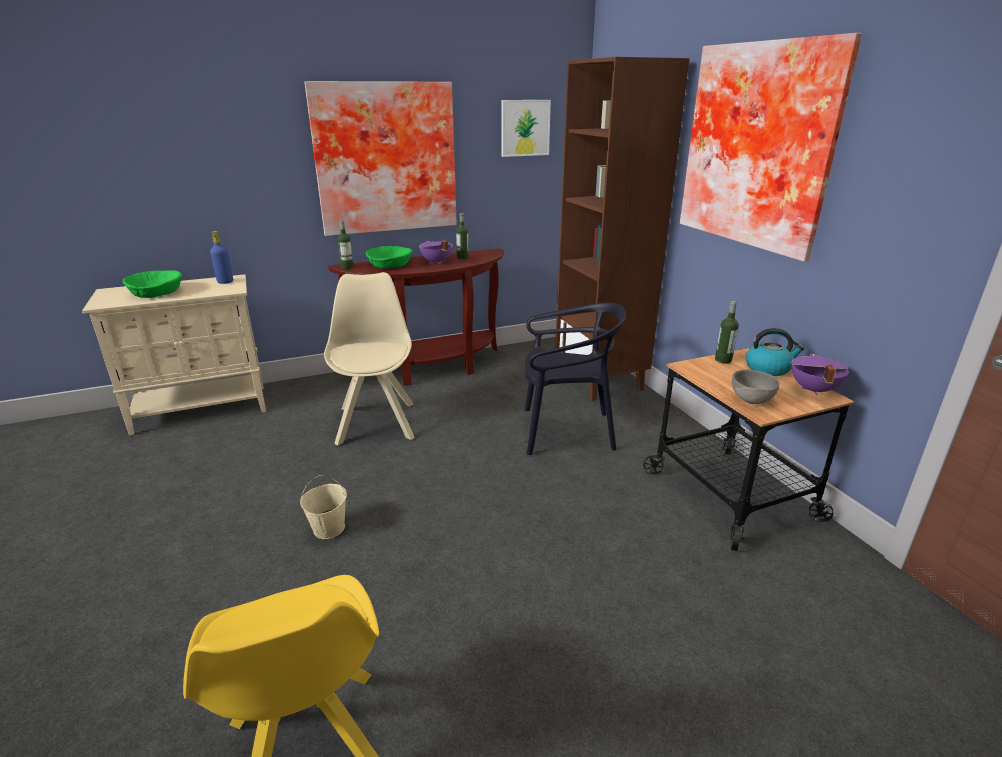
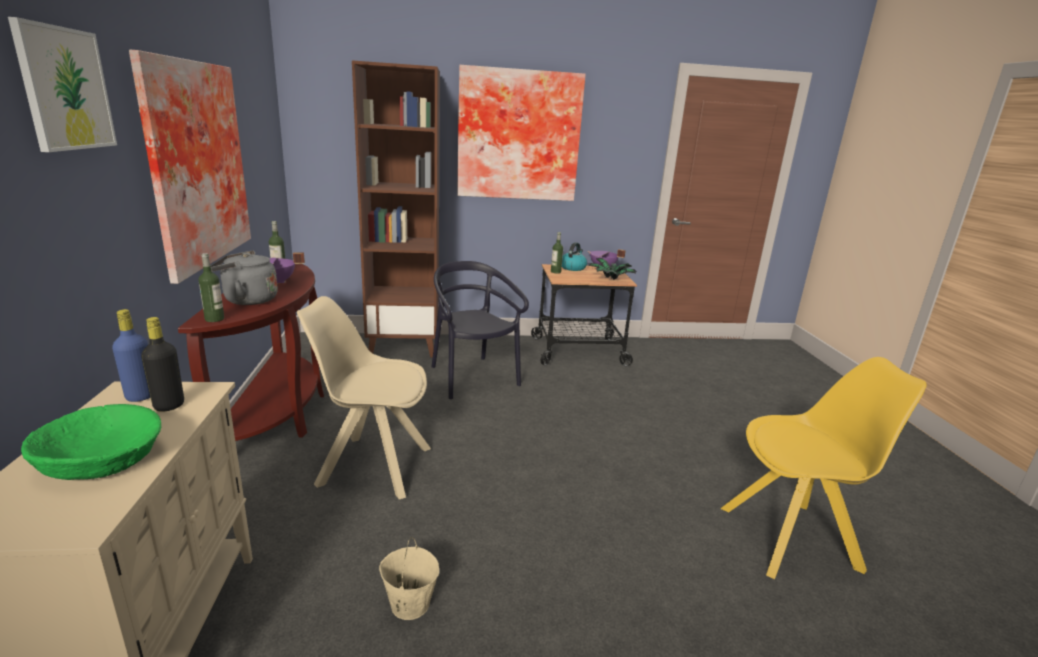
camera: 75 degrees left, 5 degrees down
beige bucket [300,475,347,539] -> beige bucket moved to [379,537,439,620]
green bowl [366,246,412,268] -> grey kettle [211,251,278,305]
picture [501,100,551,157] -> picture moved to [8,17,117,152]
black chair [524,303,626,455] -> black chair turned 45 degrees counterclockwise [432,261,529,399]
grey bowl [732,370,780,404] -> potted plant [588,258,636,280]
none -> black bottle [141,317,184,412]

